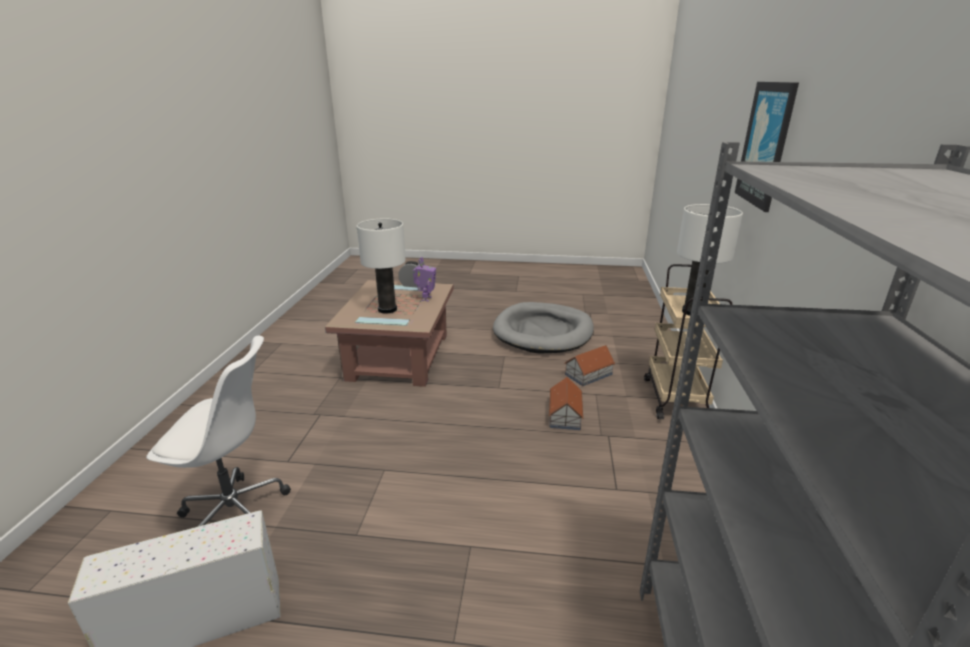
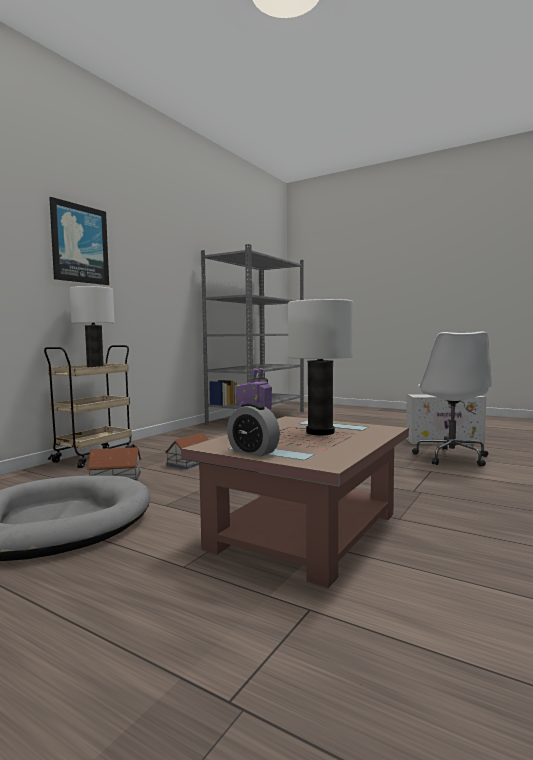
camera: 155 degrees left, 20 degrees down
white office chair [146,335,291,537] -> white office chair turned 105 degrees counterclockwise [412,332,492,467]

